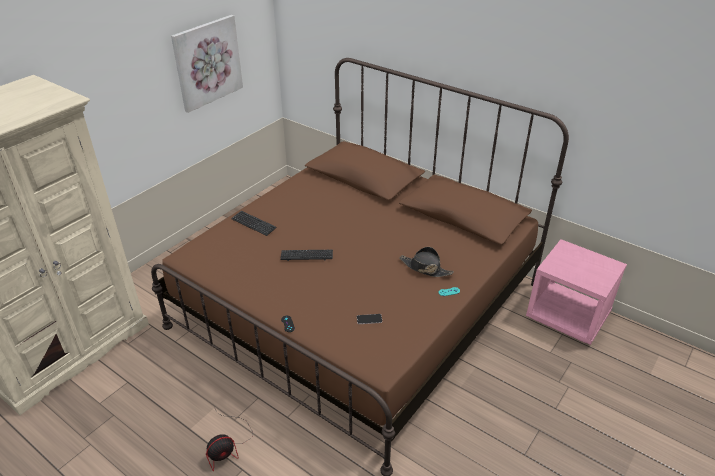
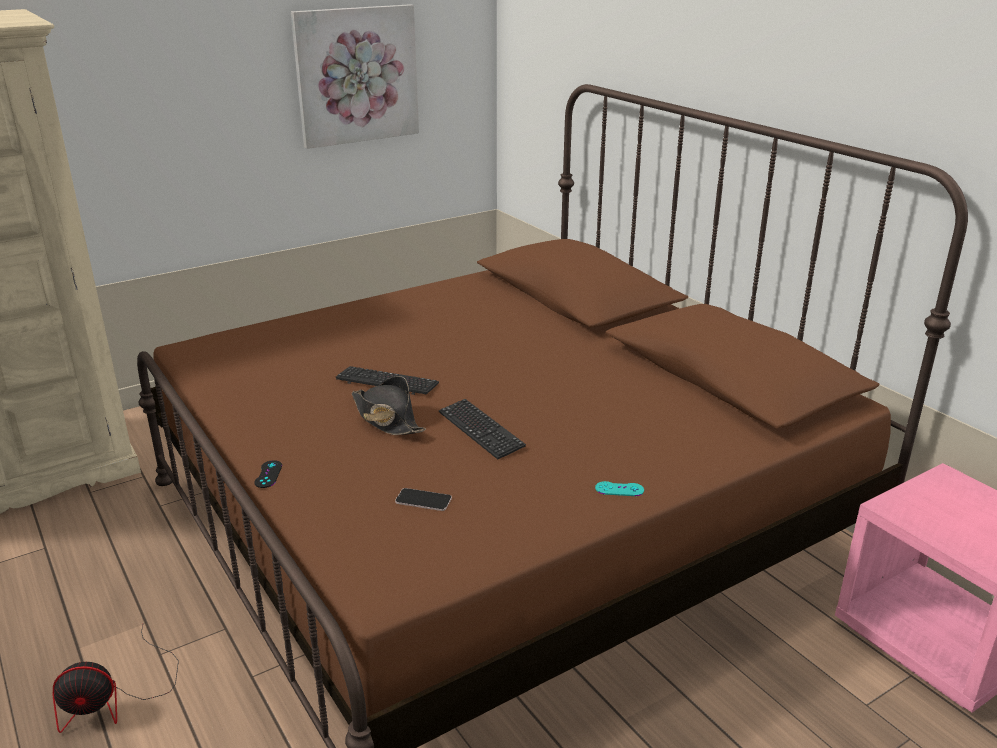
camera: 20 degrees right, 10 degrees down
keyboard [231,211,276,236] -> keyboard moved to [439,399,526,459]
black hat [399,247,454,277] -> black hat moved to [352,376,426,435]

